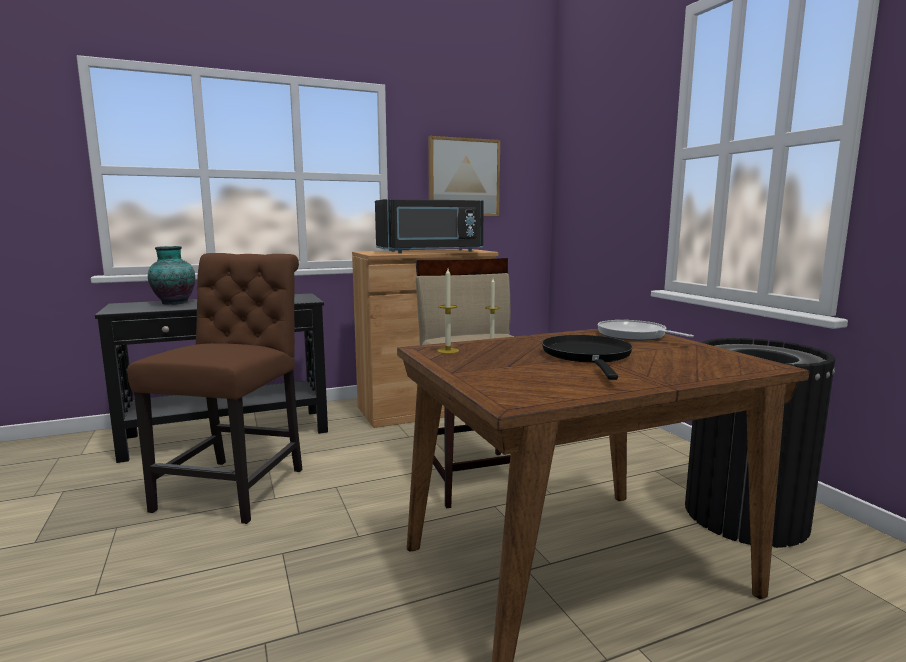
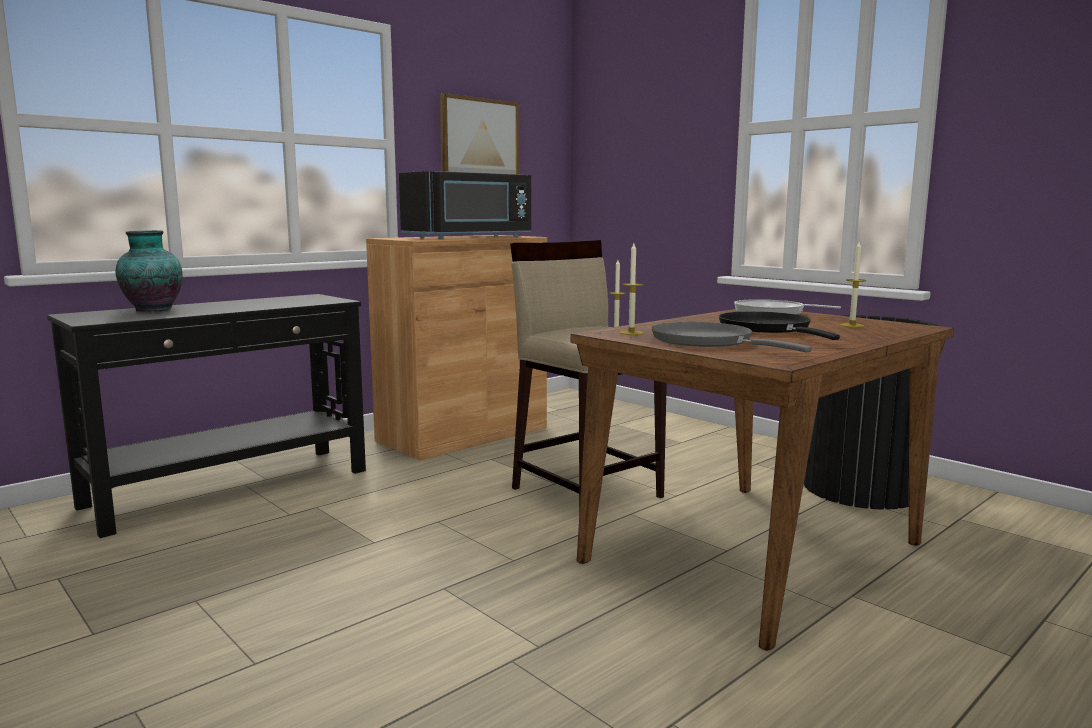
camera: 20 degrees left, 0 degrees up
brown chair [127,253,302,524] -> none
none -> grey frying pan [652,322,812,353]
none -> candle [840,240,866,327]

